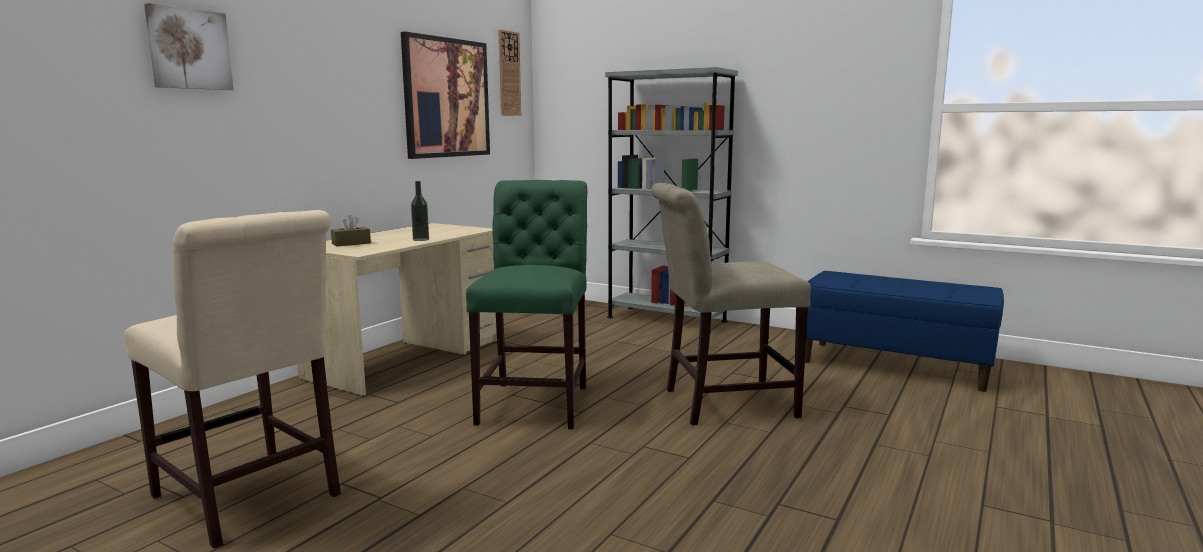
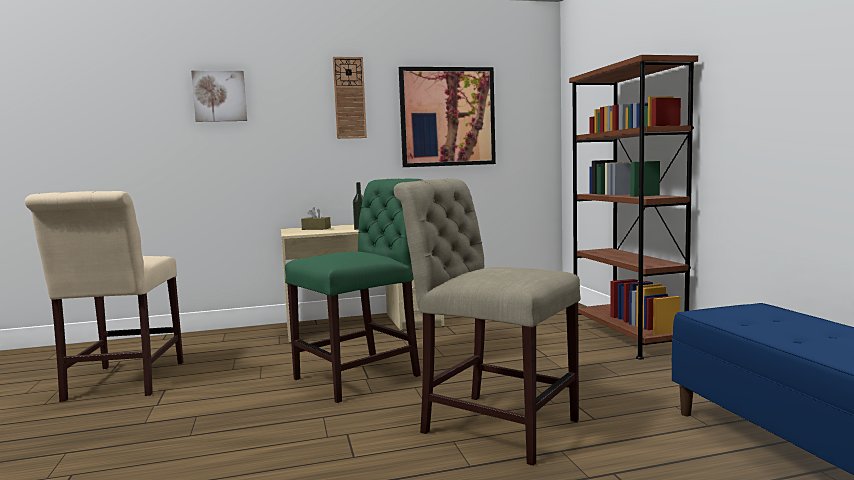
camera: 45 degrees right, 5 degrees down
wall clock [498,30,521,116] -> wall clock moved to [333,57,367,139]
grey bookcase [605,67,738,333] -> brown bookcase [569,55,698,359]

